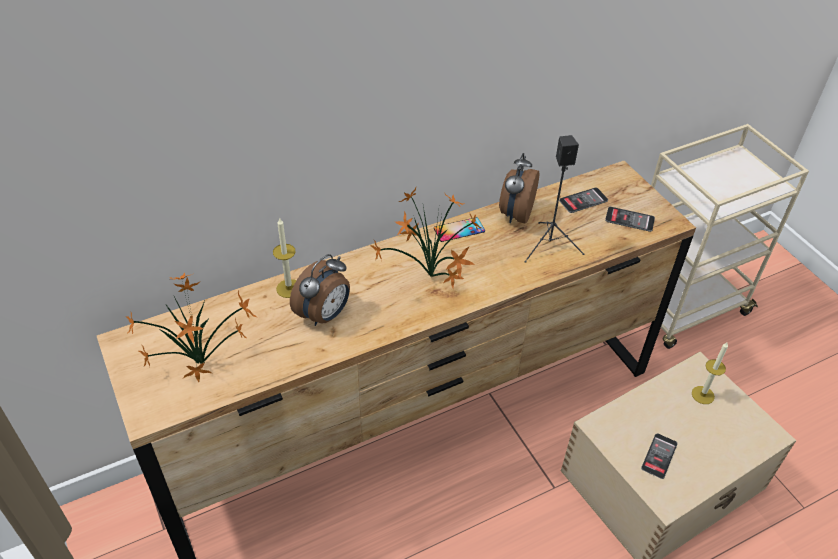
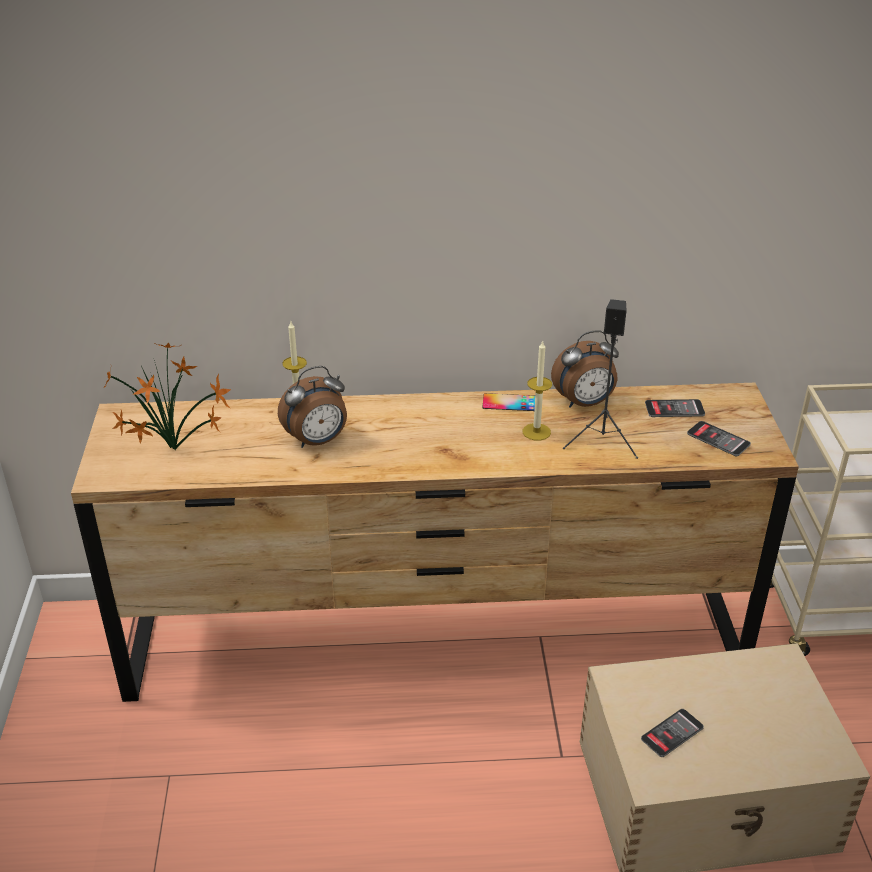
camera: 25 degrees right, 10 degrees down
potted plant [370,188,482,289] -> none
alarm clock [499,153,539,223] -> alarm clock turned 150 degrees counterclockwise [551,330,619,408]
candle [692,342,728,404] -> candle moved to [522,340,552,441]

